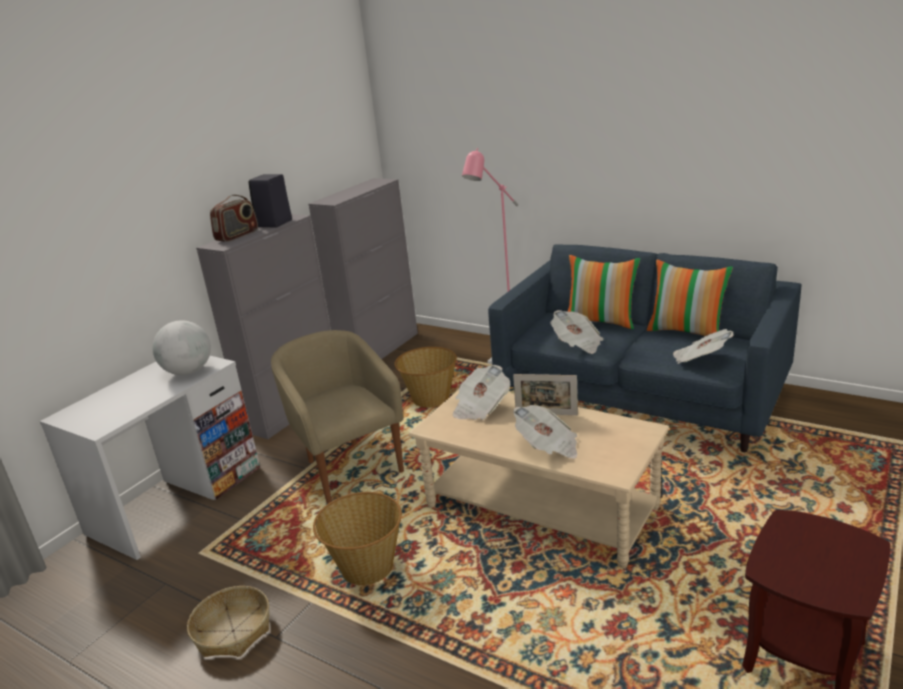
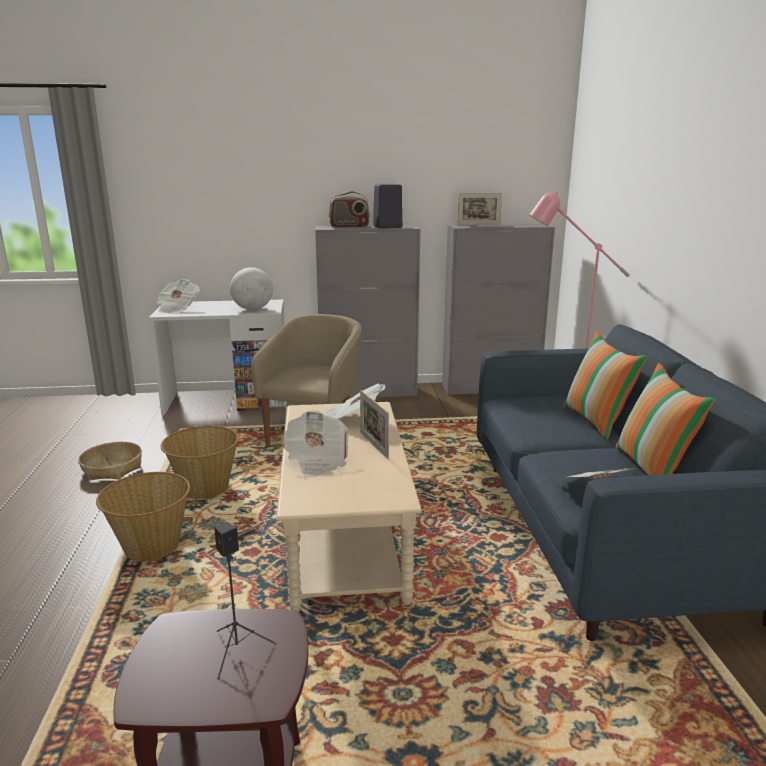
camera: 50 degrees right, 5 degrees down
basket [394,347,457,408] -> basket moved to [96,472,190,562]
newspaper [550,310,603,354] -> newspaper moved to [157,279,200,313]
none -> black speaker [214,522,277,679]
none -> picture frame [457,193,502,225]

